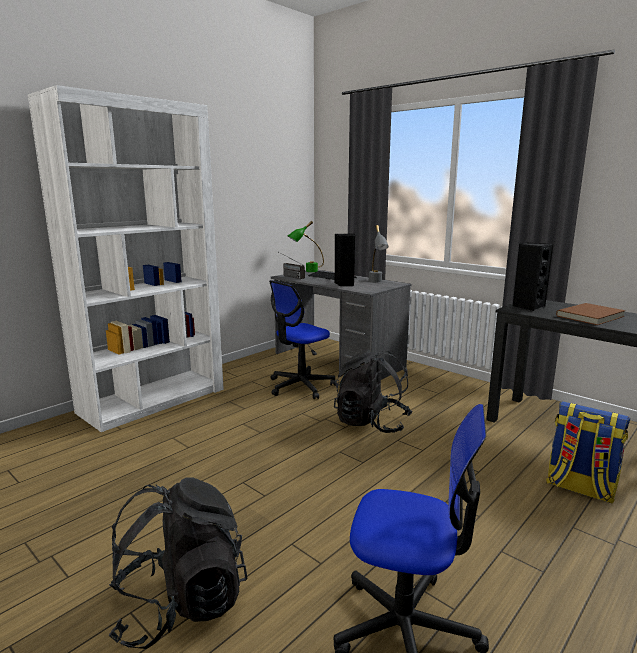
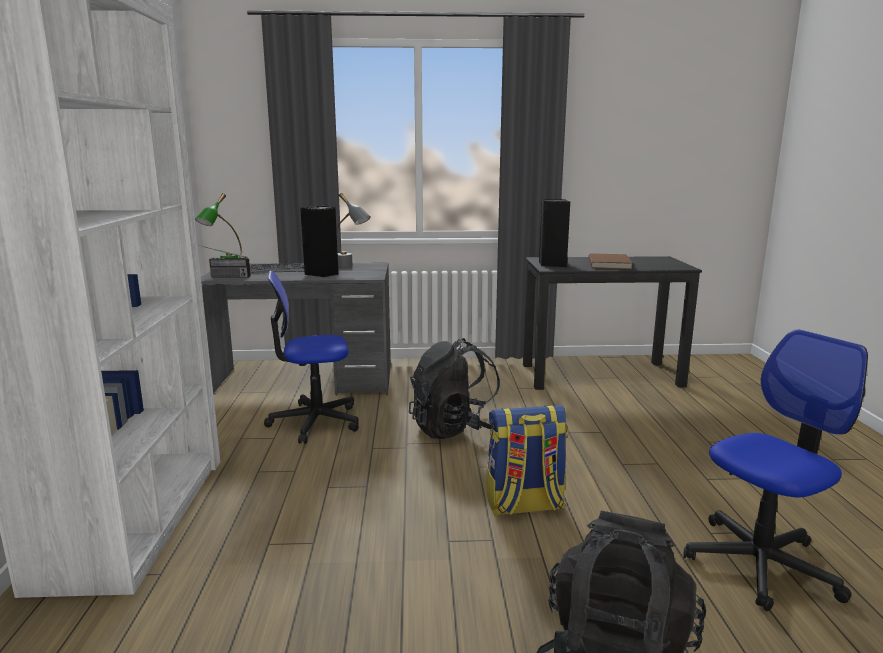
camera: 45 degrees left, 0 degrees up
office chair [269,280,336,399] -> office chair turned 75 degrees clockwise [264,270,359,444]
backpack [546,401,630,504] -> backpack moved to [487,405,568,516]

